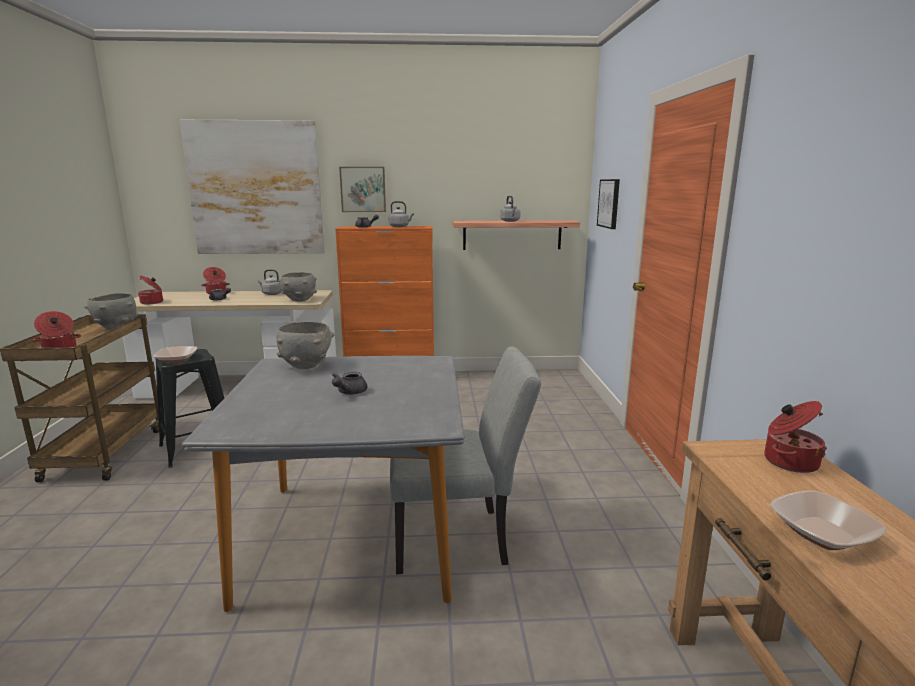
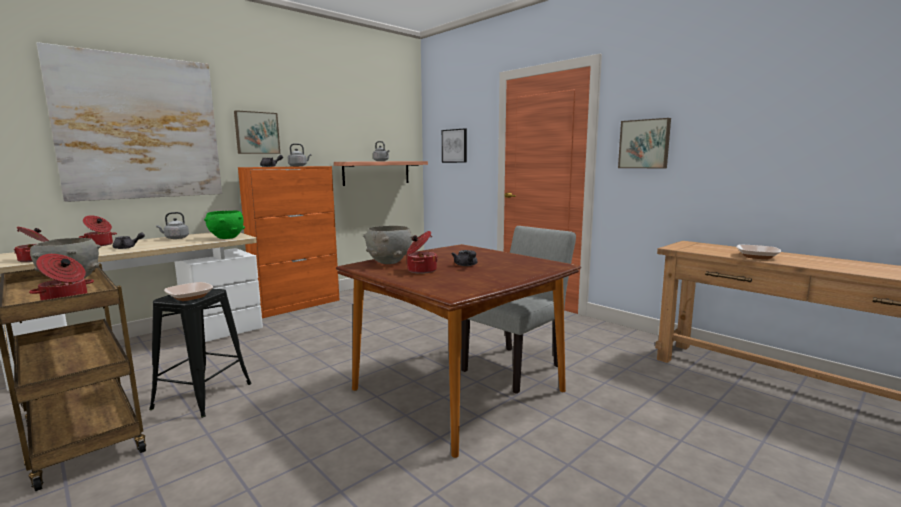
camera: 40 degrees left, 5 degrees down
grey dining table [182,356,465,612] -> brown dining table [336,244,581,458]
grey bowl [278,272,317,302] -> green bowl [204,211,245,239]
cooking pot [764,401,827,473] -> cooking pot moved to [407,231,438,274]
none -> picture [618,118,671,169]

